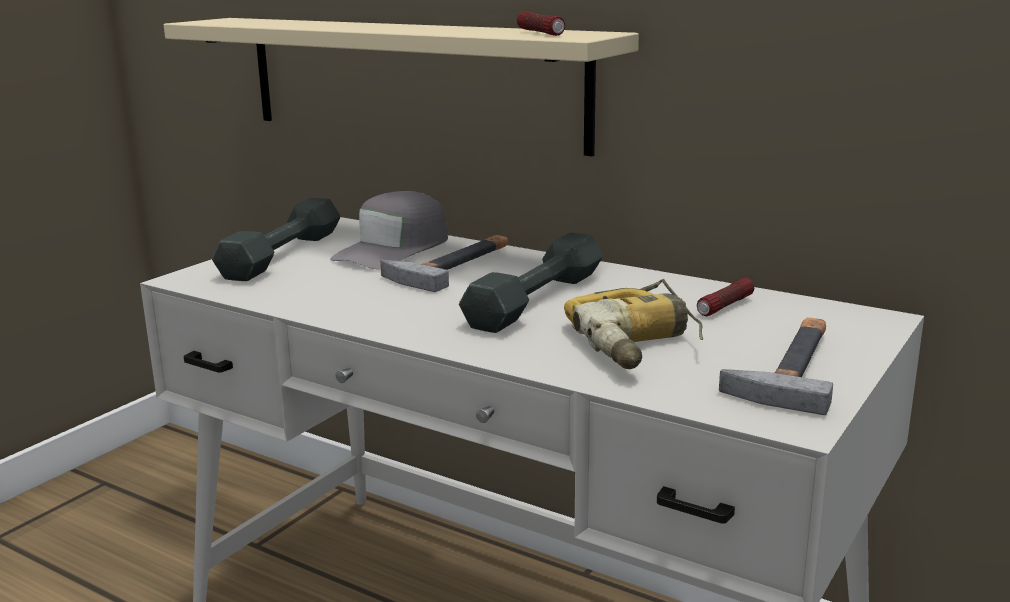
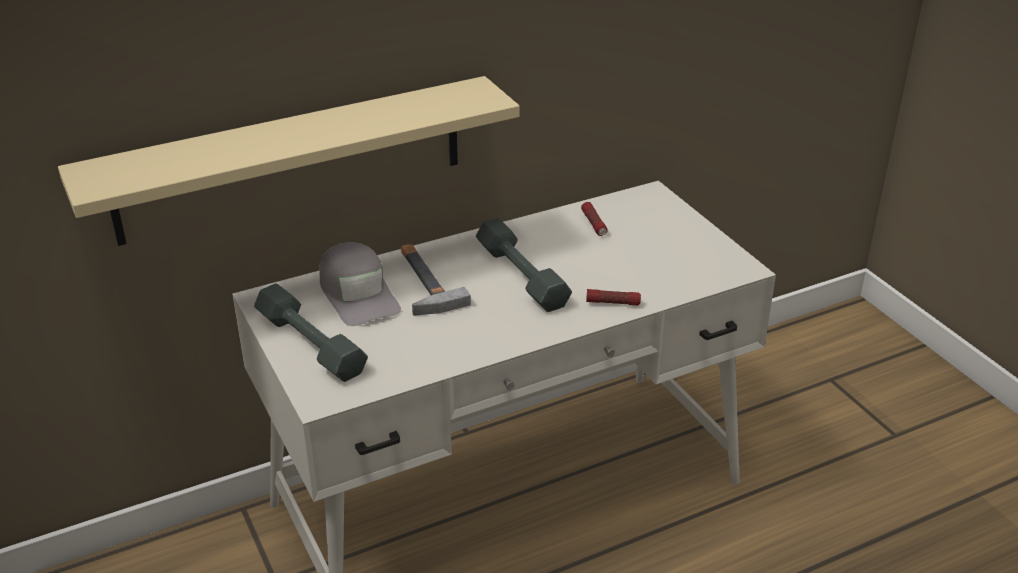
camera: 60 degrees left, 15 degrees up
flashlight [517,11,565,36] -> flashlight moved to [586,289,641,306]
power drill [564,279,703,369] -> none
hammer [719,318,833,415] -> none

